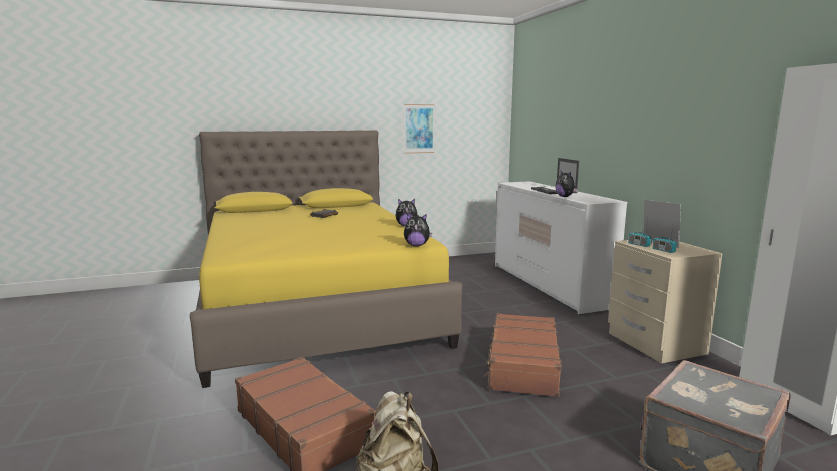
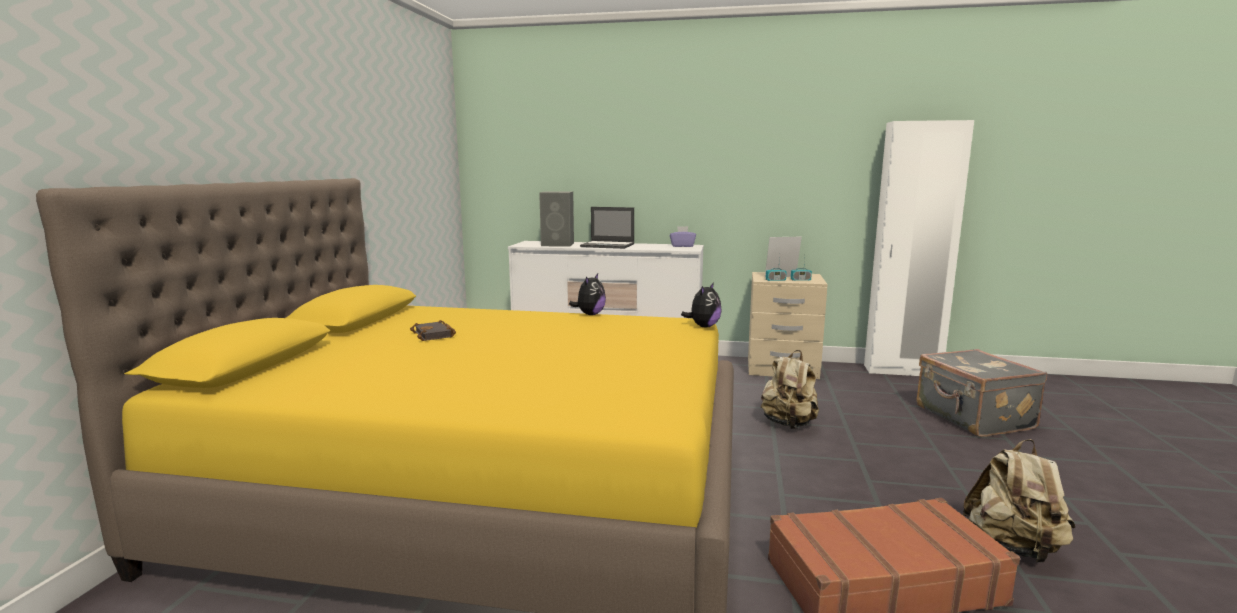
camera: 60 degrees left, 0 degrees up
picture [404,104,435,154] -> none
brown suitcase [484,313,562,397] -> beige backpack [761,350,819,429]
plush toy [555,171,578,197] -> none
none -> grey speaker [539,191,574,247]
none -> purple tissue box [670,226,696,247]

